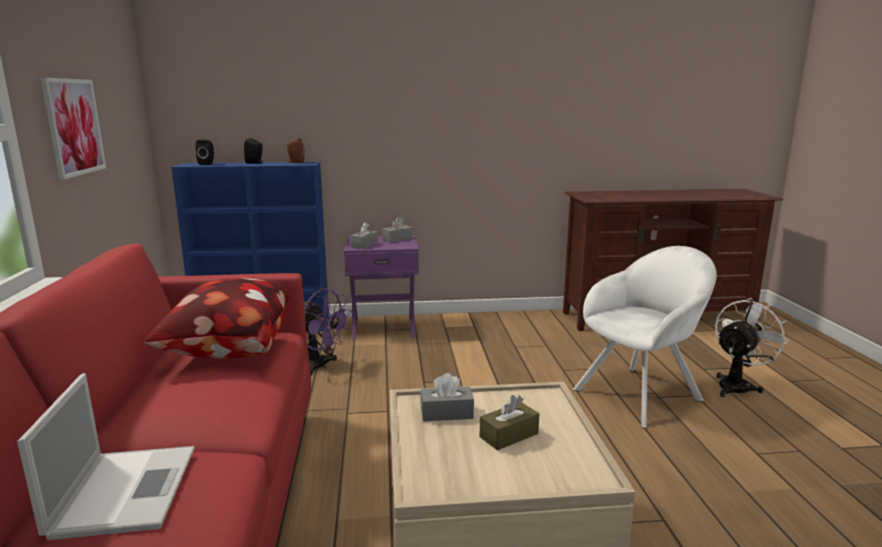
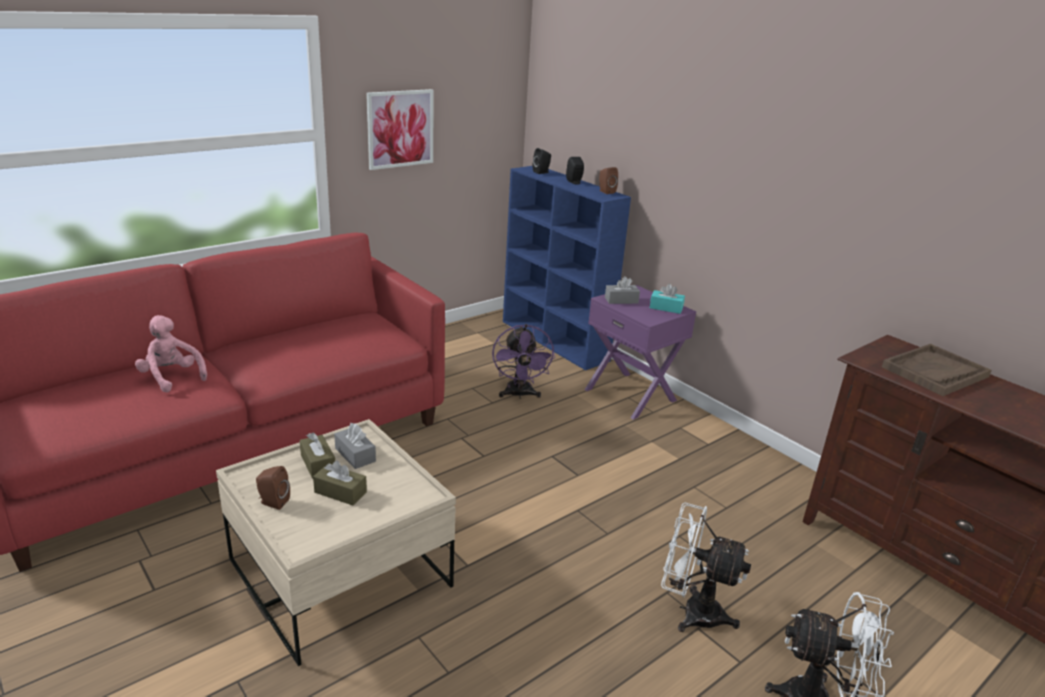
camera: 55 degrees right, 10 degrees up
laptop [17,373,194,540] -> pink plush toy [135,315,207,393]
pillow [144,278,290,359] -> none
grey tissue box [383,217,412,242] -> turquoise tissue box [650,284,685,314]
white armchair [573,246,717,429] -> white fan [661,503,751,632]
none -> brown speaker [256,466,290,510]
none -> brown tissue box [300,433,335,479]
none -> brown tray [882,344,992,396]

